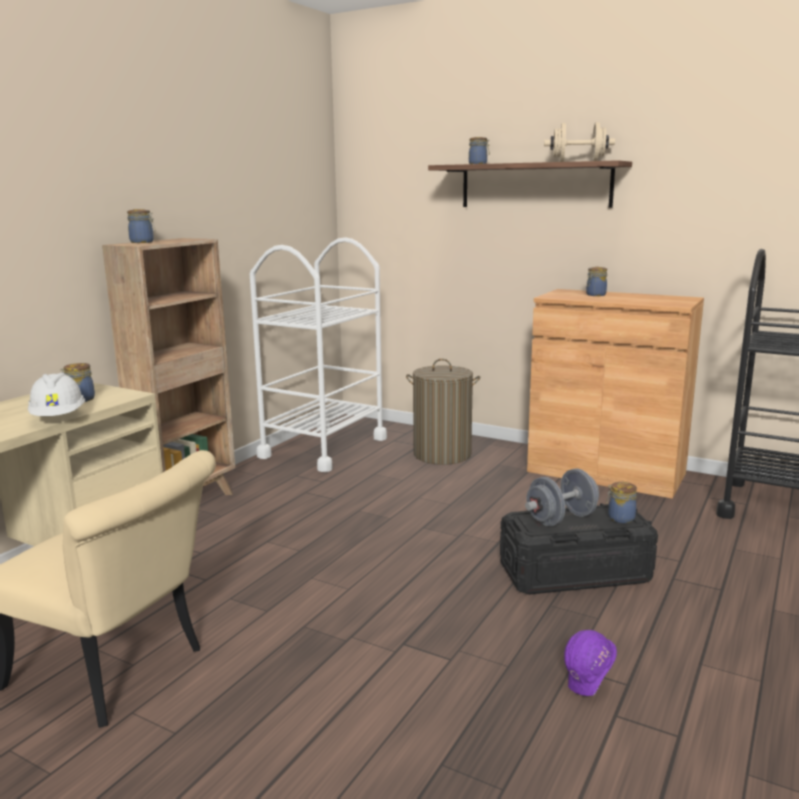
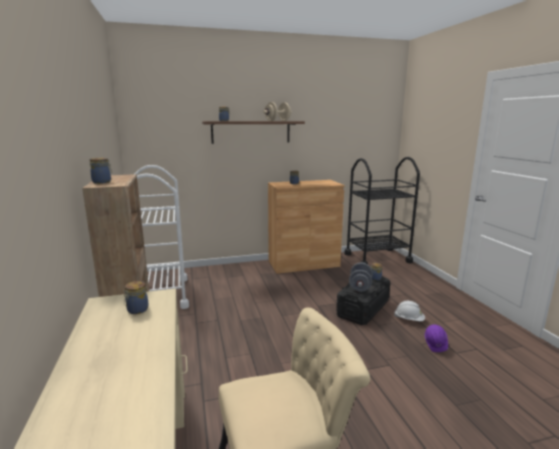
camera: 45 degrees left, 0 degrees up
white hard hat [28,372,85,416] -> white hard hat moved to [394,301,425,321]
laundry basket [406,359,480,465] -> none

